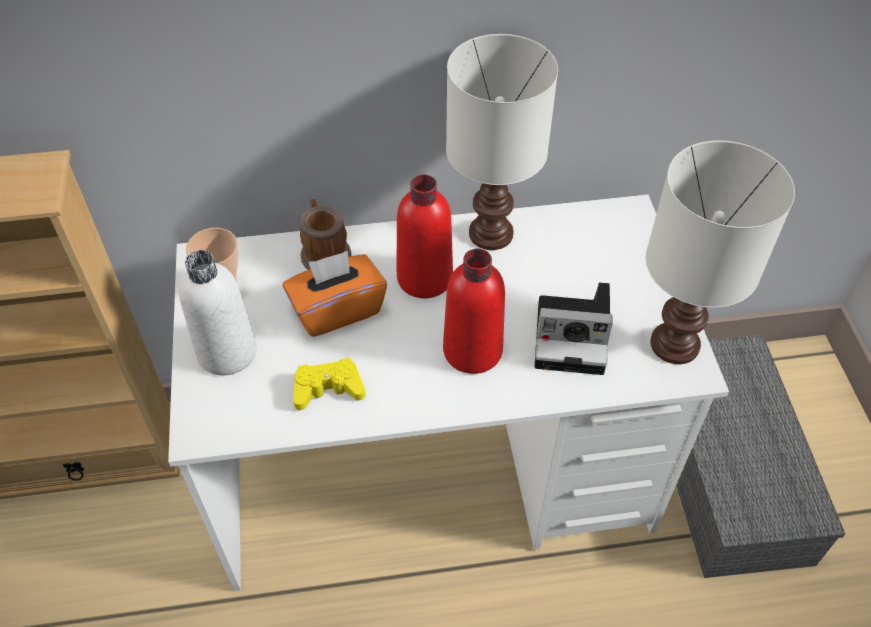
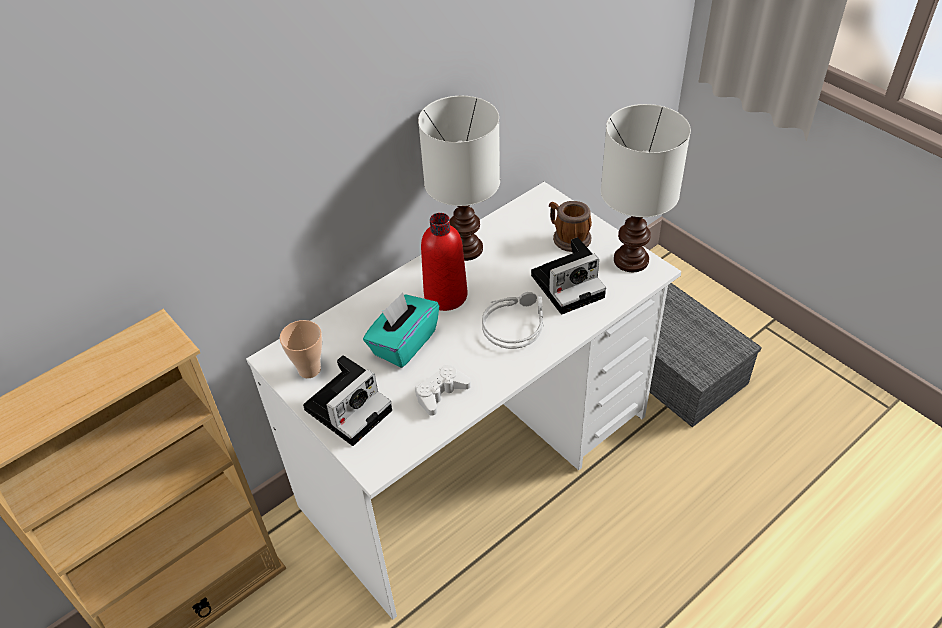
camera: 30 degrees left, 5 degrees down
white bottle [179,250,256,375] -> camera [303,355,392,446]
orange tissue box [283,251,387,337] -> turquoise tissue box [363,292,439,368]
yellow game controller [293,358,366,410] -> white game controller [415,365,471,415]
mug [299,199,351,270] -> mug moved to [549,201,592,252]
red bottle [443,249,505,374] -> grey headphones [482,292,544,349]

